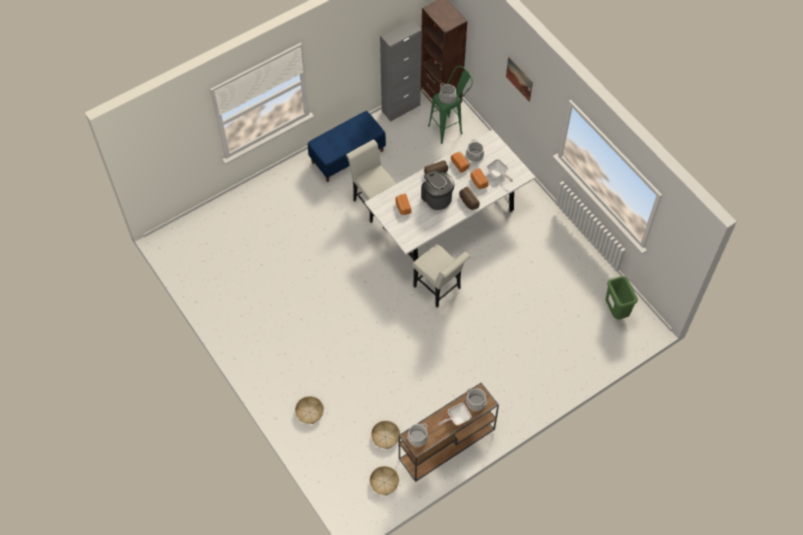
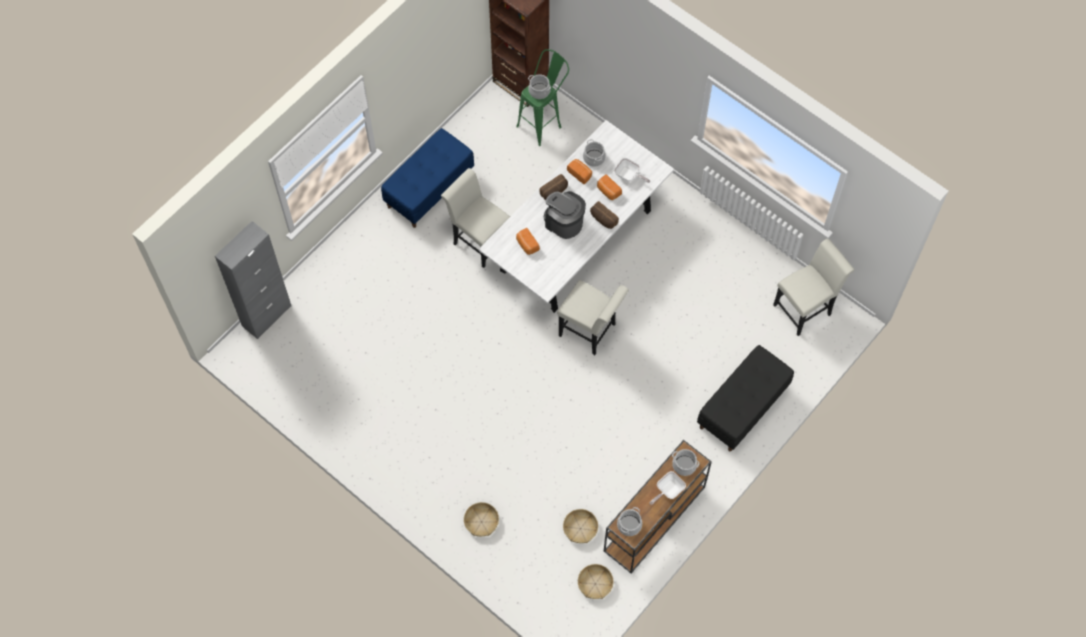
camera: 15 degrees left, 5 degrees up
grey cabinet [380,19,422,121] -> grey cabinet moved to [215,221,291,339]
picture [506,57,533,102] -> none
green trash can [606,276,638,320] -> white chair [773,239,855,336]
none -> black bench [697,345,794,451]

